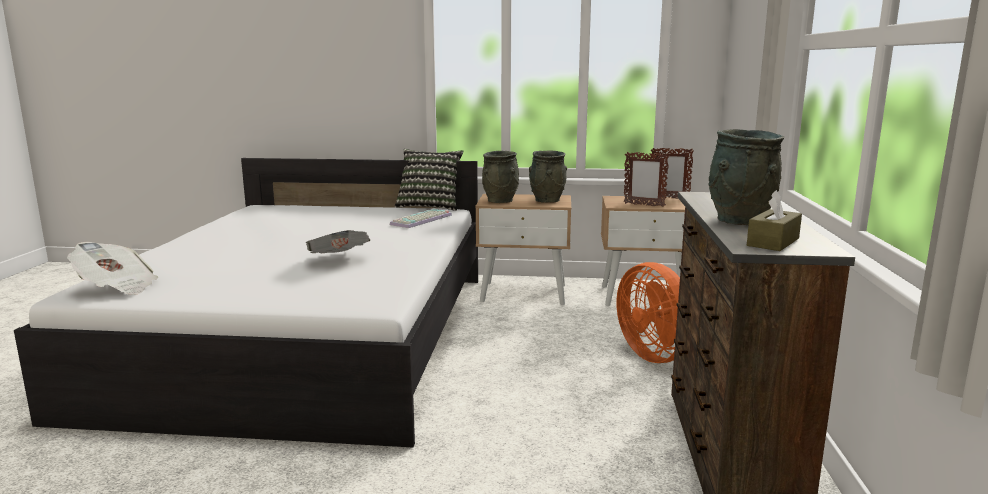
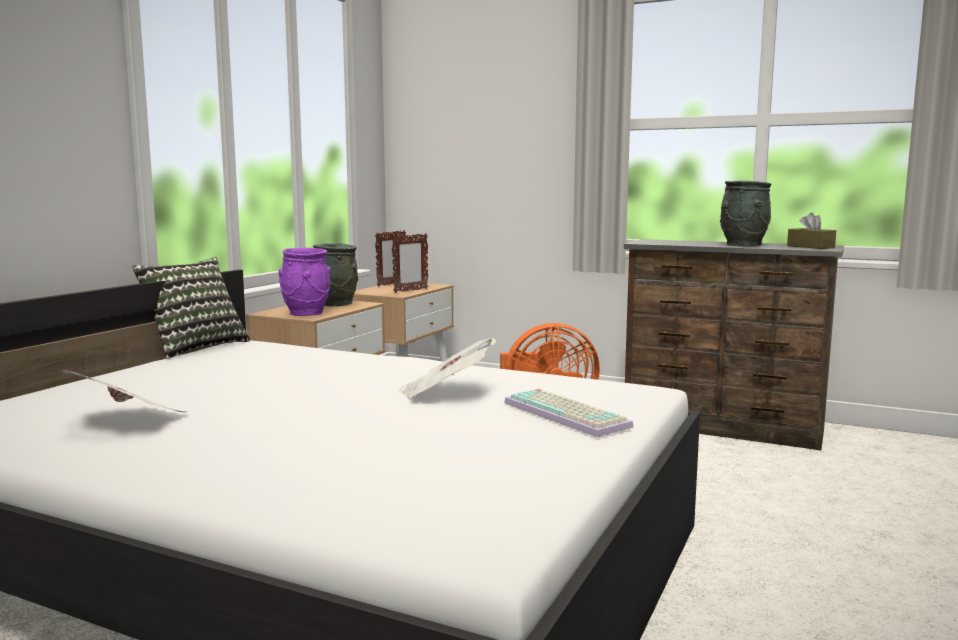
camera: 70 degrees left, 5 degrees down
newspaper [67,242,158,295] -> newspaper moved to [62,370,184,412]
keyboard [390,209,452,228] -> keyboard moved to [504,389,634,437]
grey vase [482,151,519,203] -> purple vase [279,248,330,316]

